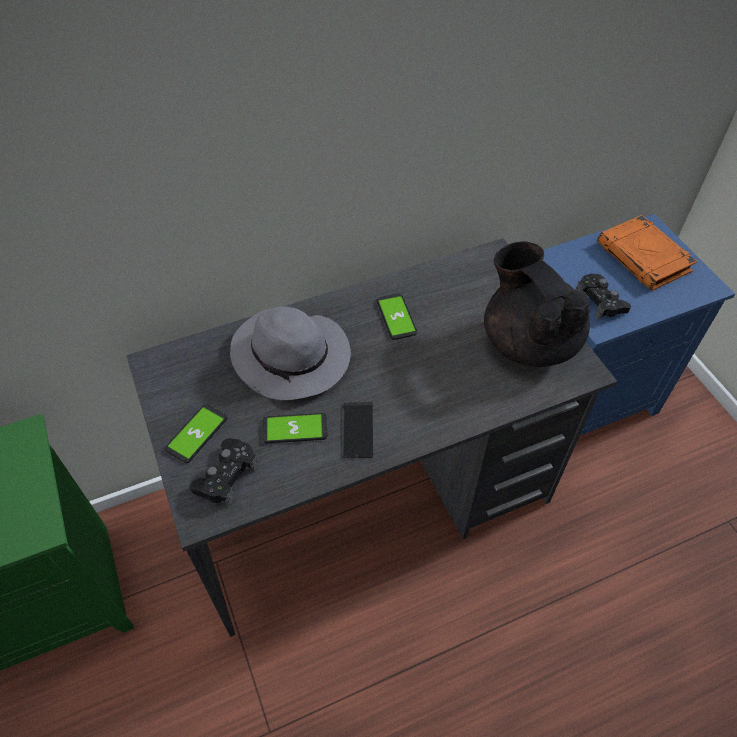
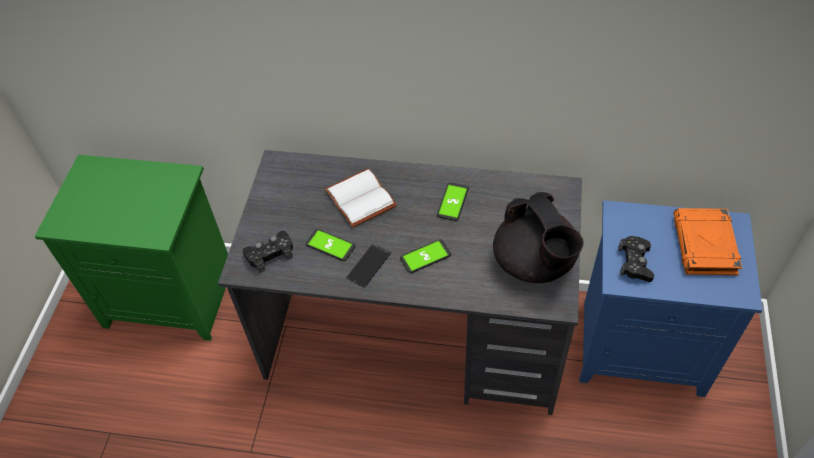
camera: 35 degrees right, 0 degrees up
phone [165,404,227,463] -> phone moved to [400,239,451,273]
grey hat [230,306,351,400] -> white book [325,168,397,228]
black teapot [484,241,590,367] -> black teapot turned 150 degrees clockwise [493,192,584,283]

